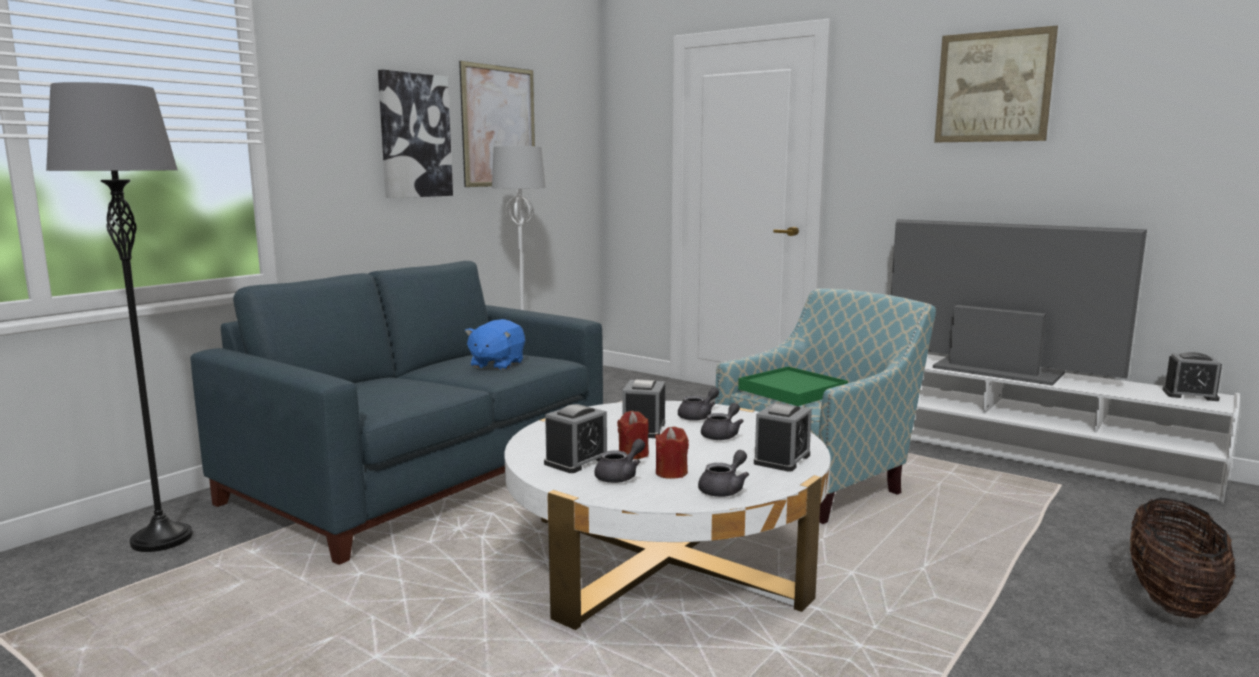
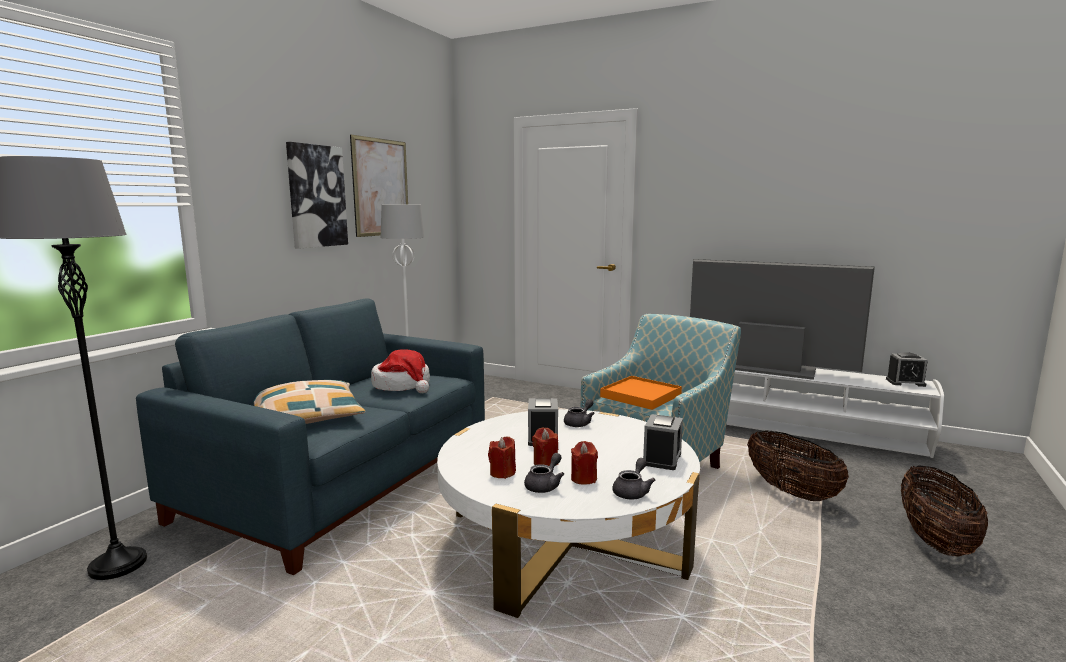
camera: 10 degrees left, 0 degrees up
blue plush toy [465,319,525,370] -> hat [371,349,430,393]
alarm clock [544,404,607,473] -> red candle [488,437,516,479]
grey teapot [701,403,744,440] -> none
green tray [738,367,848,406] -> orange tray [600,376,682,410]
picture [934,26,1058,142] -> none
none -> pillow [254,380,365,424]
none -> basket [747,431,849,501]

